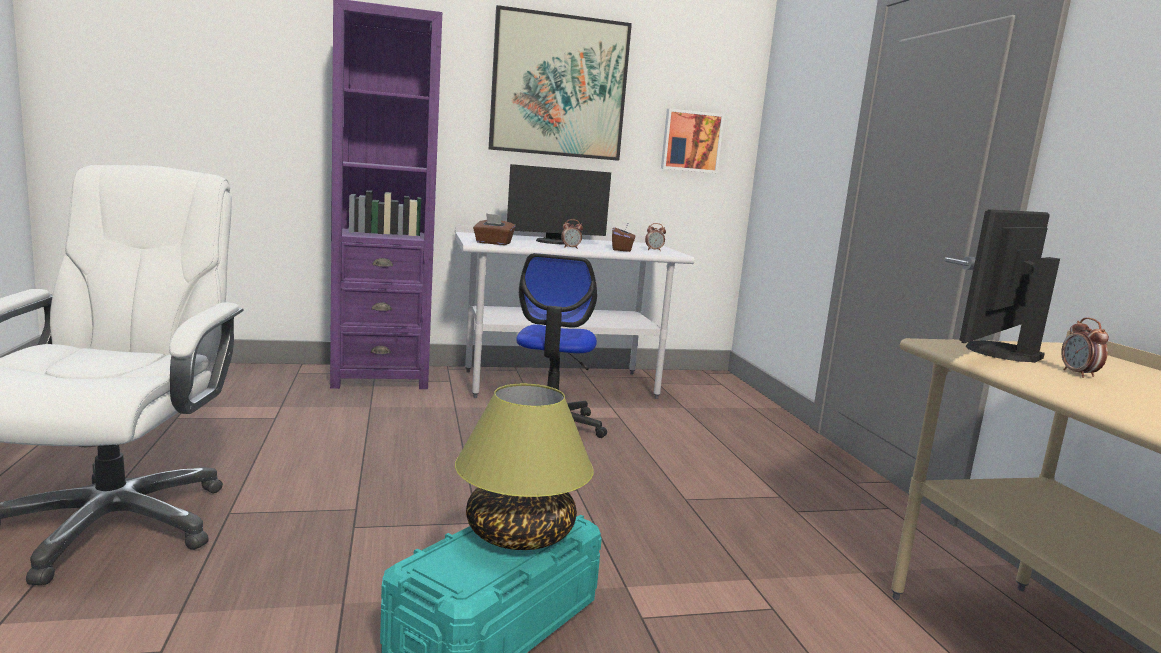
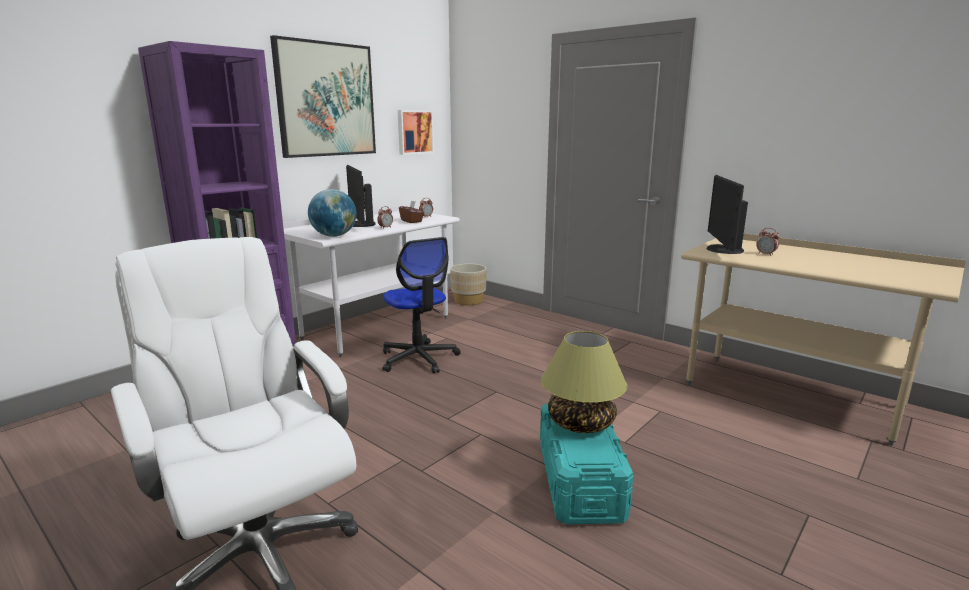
camera: 35 degrees left, 5 degrees up
brown tissue box [473,213,515,245] -> globe [308,189,357,237]
monitor [507,164,611,245] -> monitor turned 120 degrees clockwise [346,165,376,227]
none -> beige planter [450,263,487,305]

